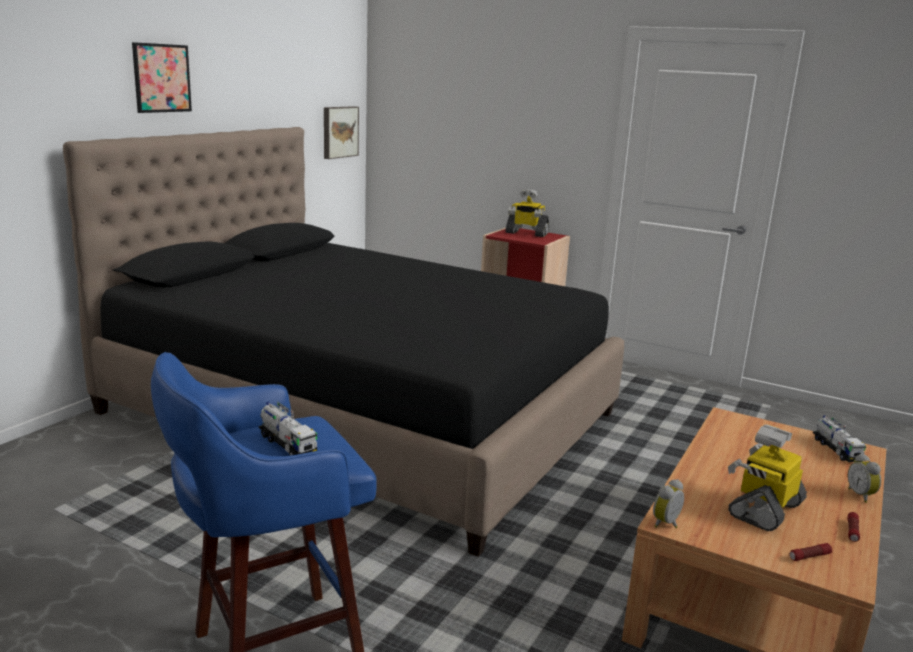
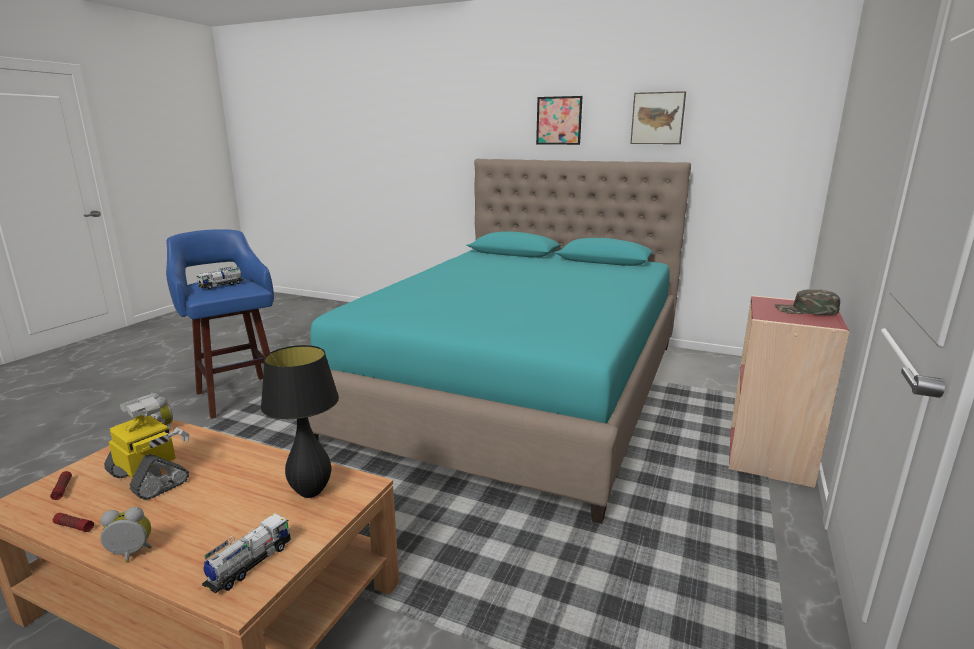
camera: 85 degrees right, 0 degrees up
black bed [63,127,624,557] -> turquoise bed [308,159,691,524]
picture [324,106,359,159] -> picture moved to [630,91,686,144]
toy robot [506,189,549,237] -> green cap [774,290,840,315]
toy truck [813,415,866,462] -> toy truck turned 135 degrees clockwise [202,513,291,593]
none -> black table lamp [261,345,339,498]

